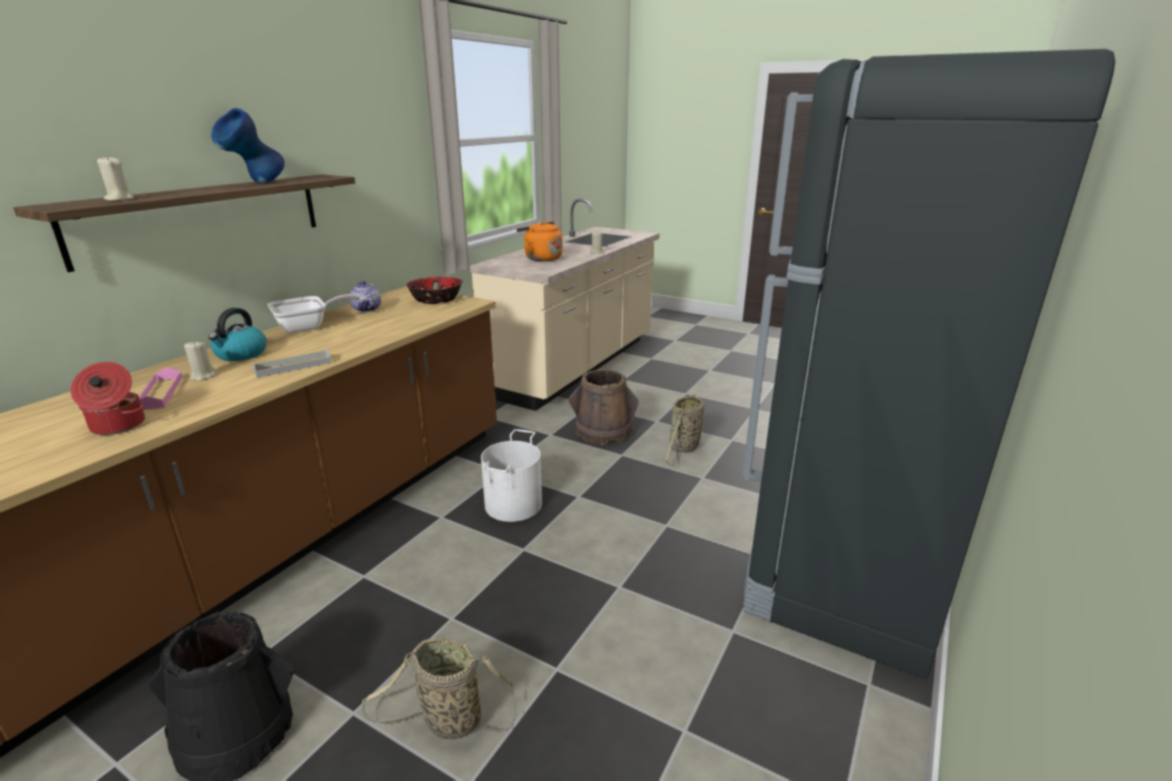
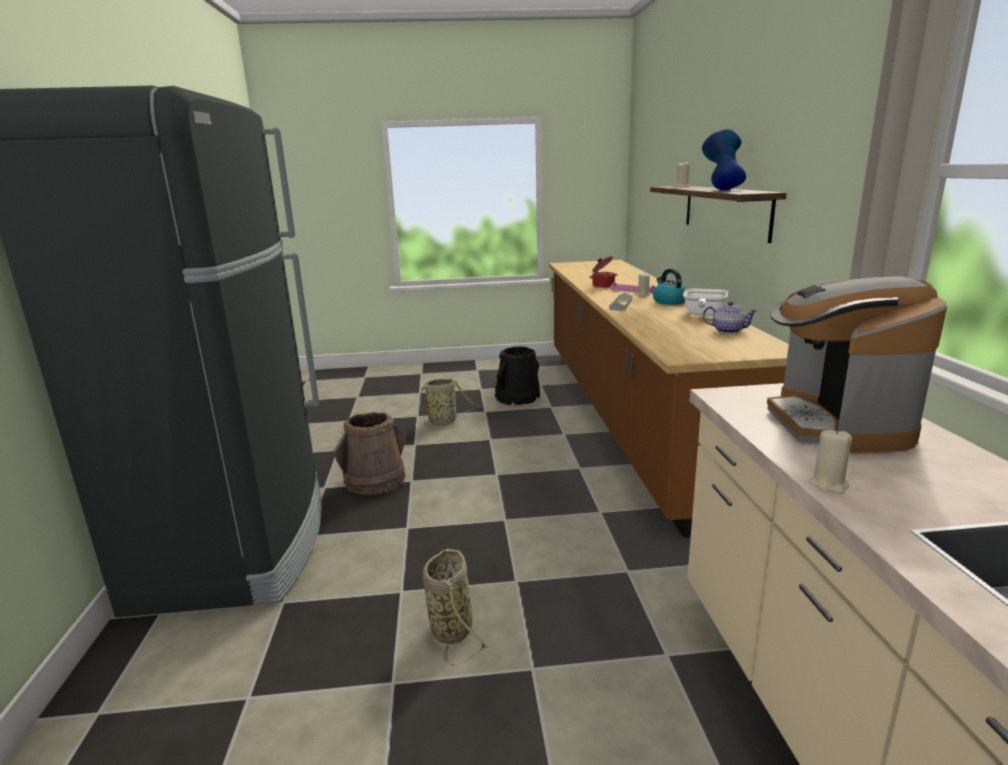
camera: 145 degrees right, 5 degrees down
bowl [407,277,463,304] -> none
white bucket [481,429,542,522] -> none
orange kettle [516,221,563,261] -> coffee machine [767,277,947,453]
brown bucket [568,369,639,445] -> brown bucket moved to [334,412,406,495]

